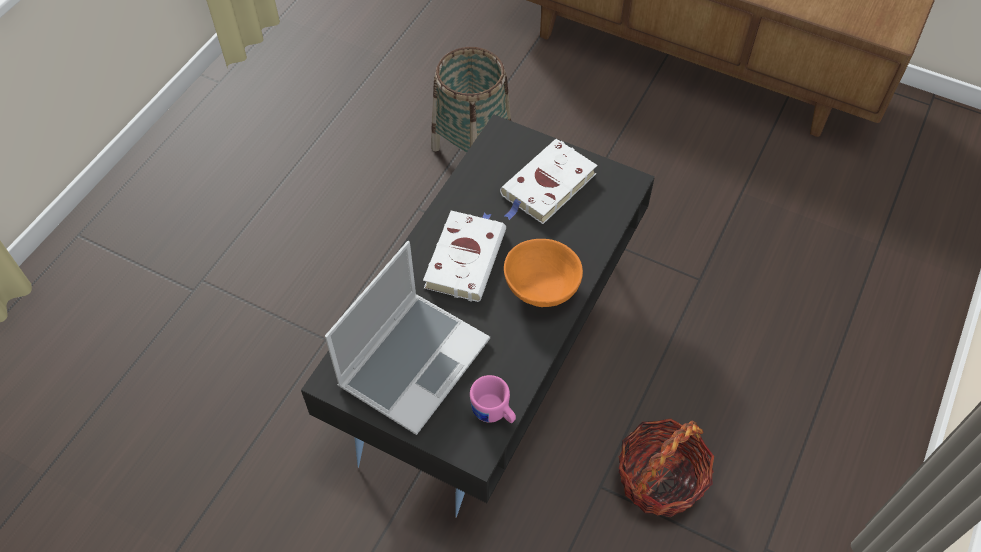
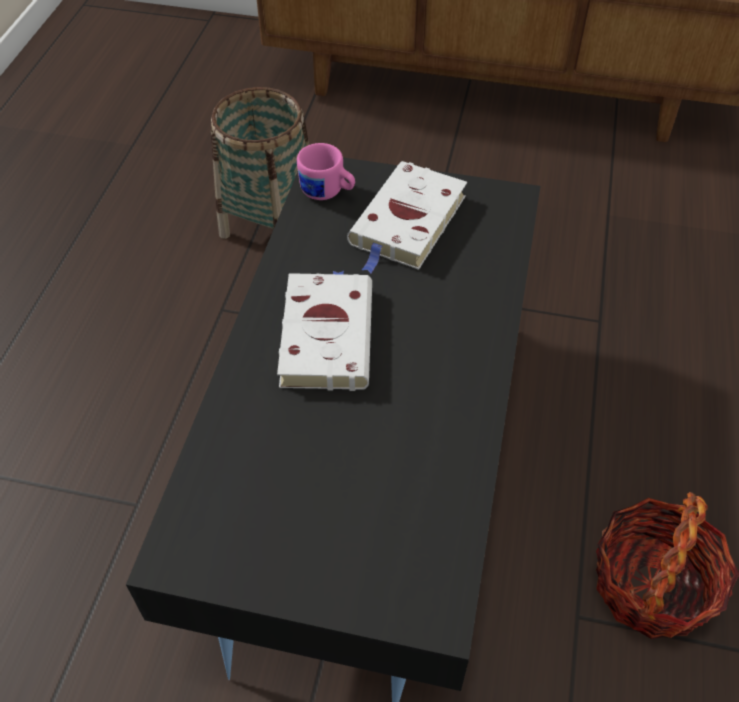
camera: 15 degrees left, 5 degrees down
laptop [325,241,490,435] -> none
pink mug [470,375,516,423] -> pink mug moved to [297,143,355,200]
orange bowl [504,239,583,307] -> none

